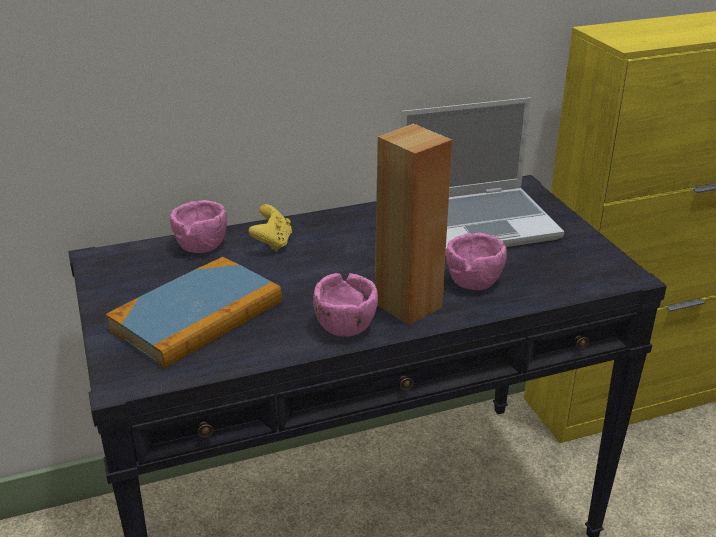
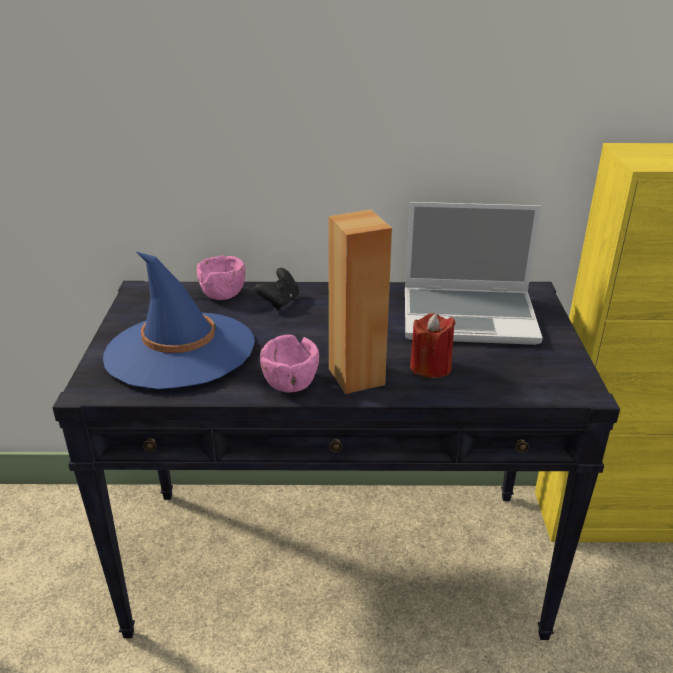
camera: 20 degrees right, 0 degrees up
book [106,257,282,368] -> blue hat [103,251,255,389]
yellow game controller [248,204,292,252] -> black game controller [254,268,299,310]
pink bowl [446,233,507,290] -> red candle [410,313,456,378]

